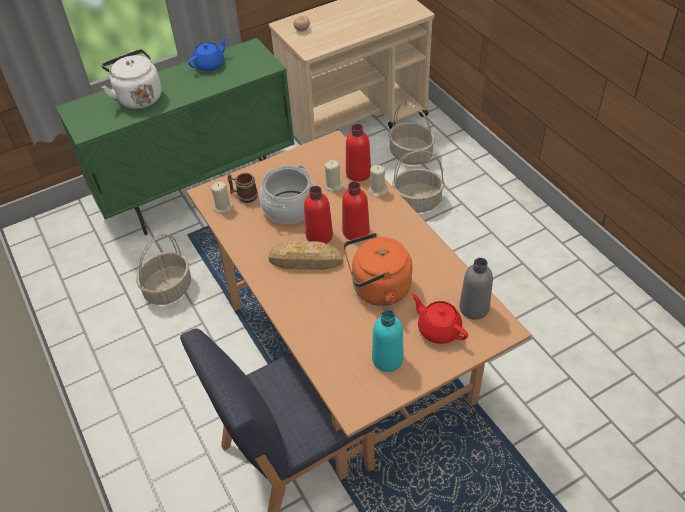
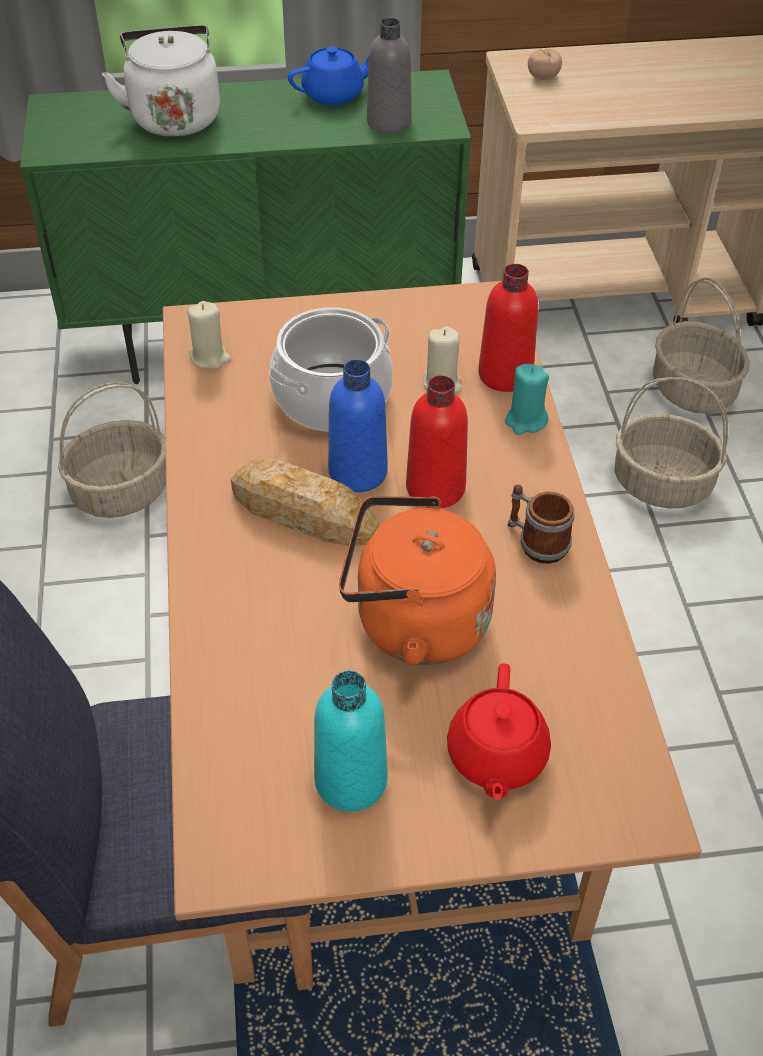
camera: 20 degrees right, 0 degrees up
mug [228,173,258,203] -> mug moved to [507,484,574,564]
red bottle [304,186,333,244] -> blue bottle [328,359,388,492]
beige candle [369,165,388,198] -> turquoise candle [505,364,549,435]
red teapot [411,293,468,344] -> red teapot turned 150 degrees counterclockwise [447,663,551,800]
grey bottle [459,258,493,320] -> grey bottle moved to [367,18,412,133]

